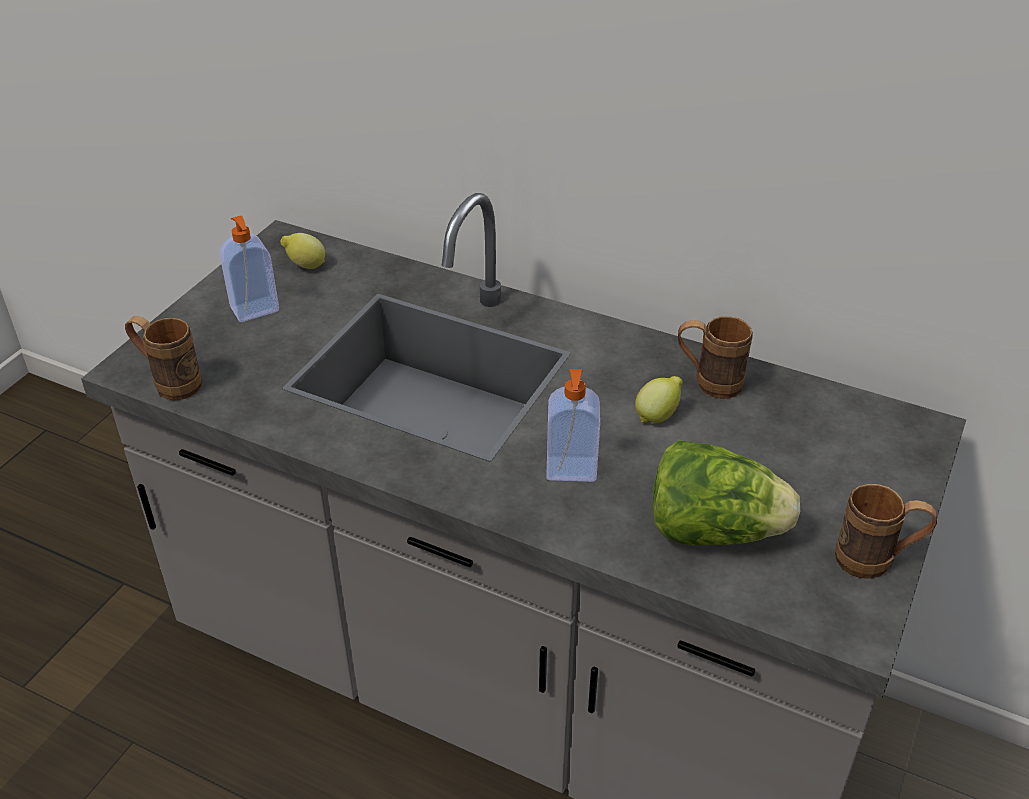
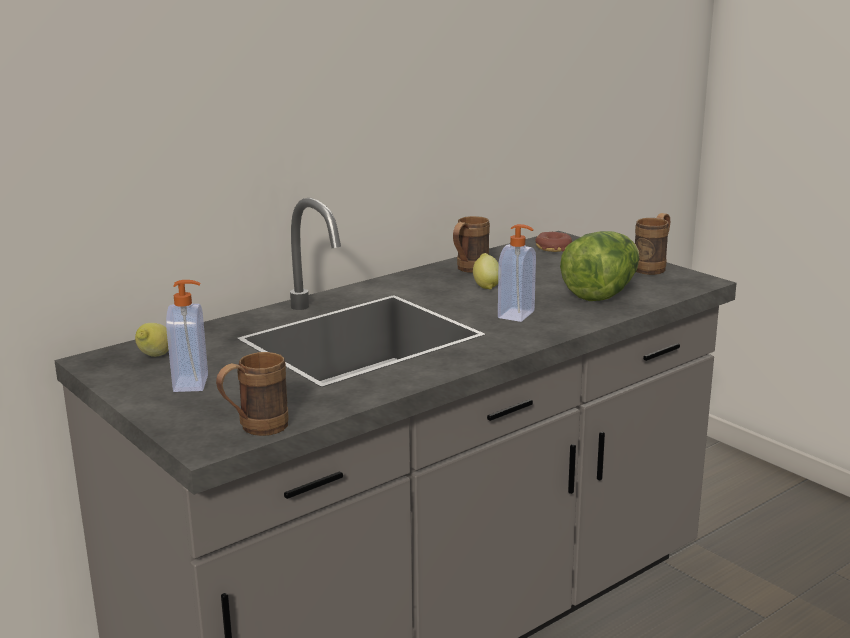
camera: 65 degrees left, 20 degrees down
none -> donut [535,232,572,252]

